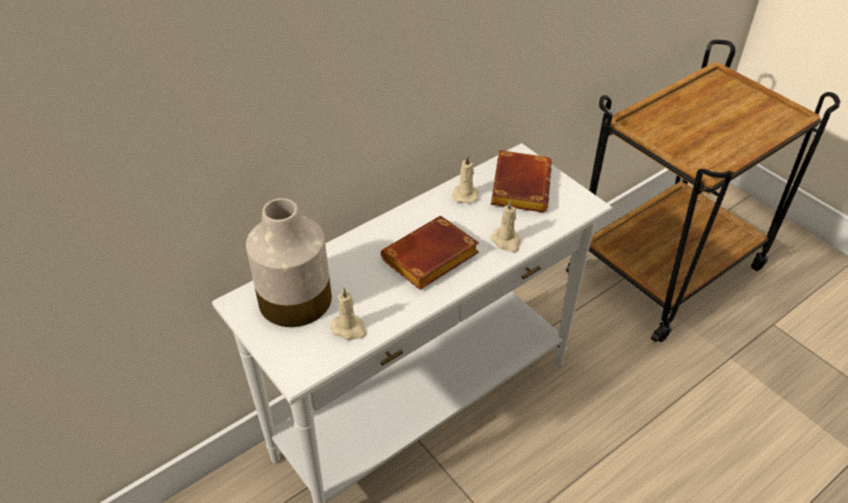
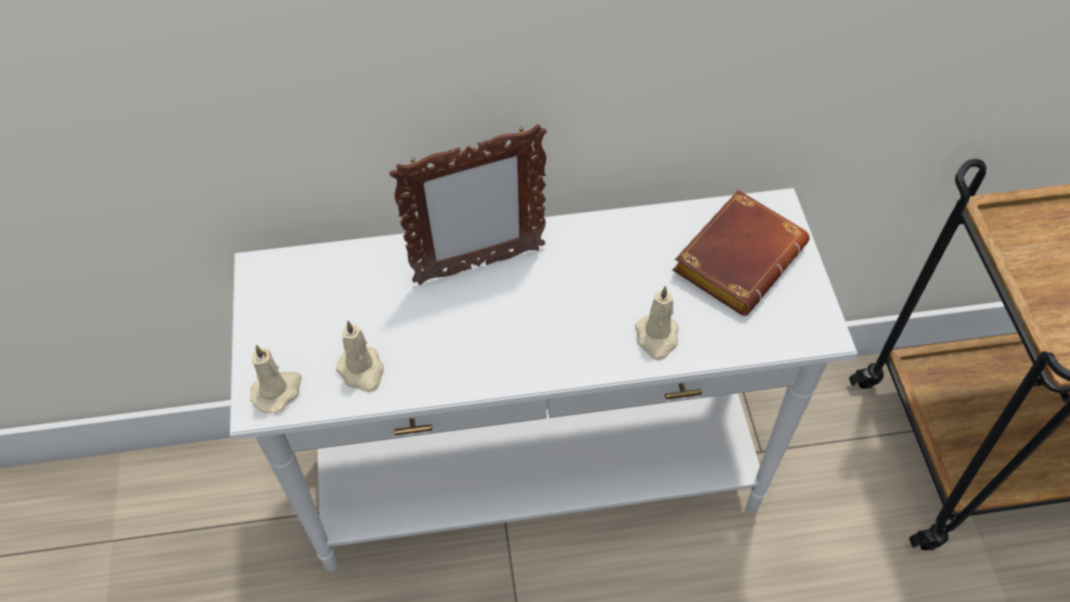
camera: 30 degrees right, 10 degrees up
beige vase [246,198,332,327] -> none
brown book [381,216,479,290] -> none
beige candle [452,154,479,204] -> beige candle moved to [250,345,302,414]
none -> picture frame [389,124,547,285]

